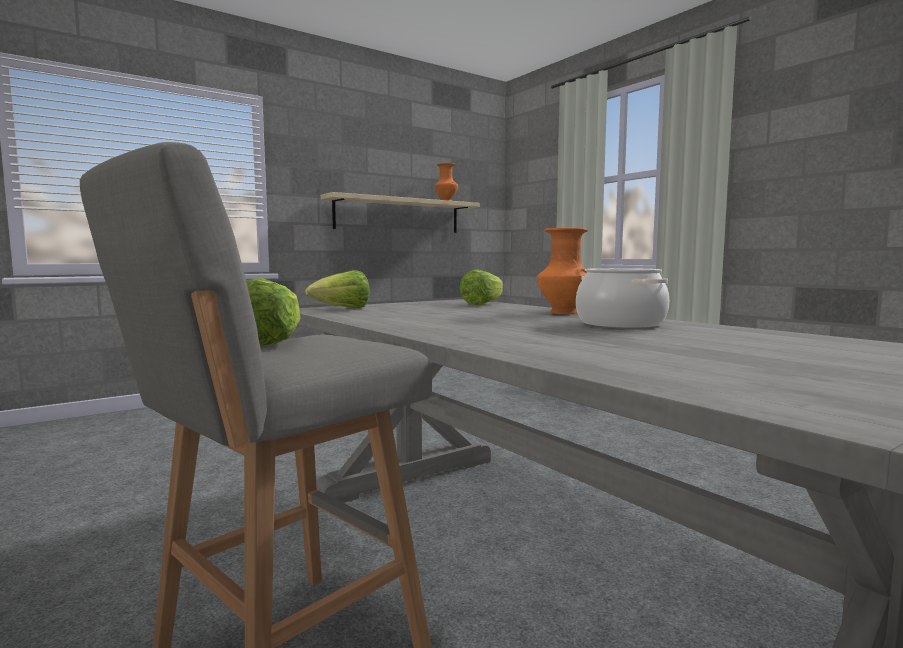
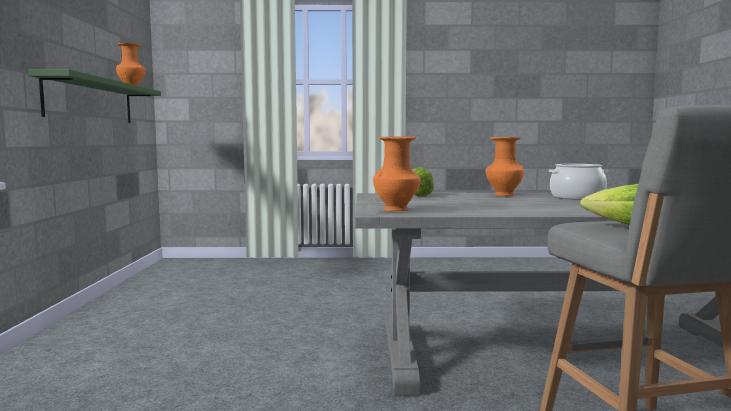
camera: 55 degrees left, 0 degrees up
lettuce [305,270,370,309] -> orange vase [373,136,421,211]
beige shelf [320,192,480,233] -> green shelf [28,69,161,123]

